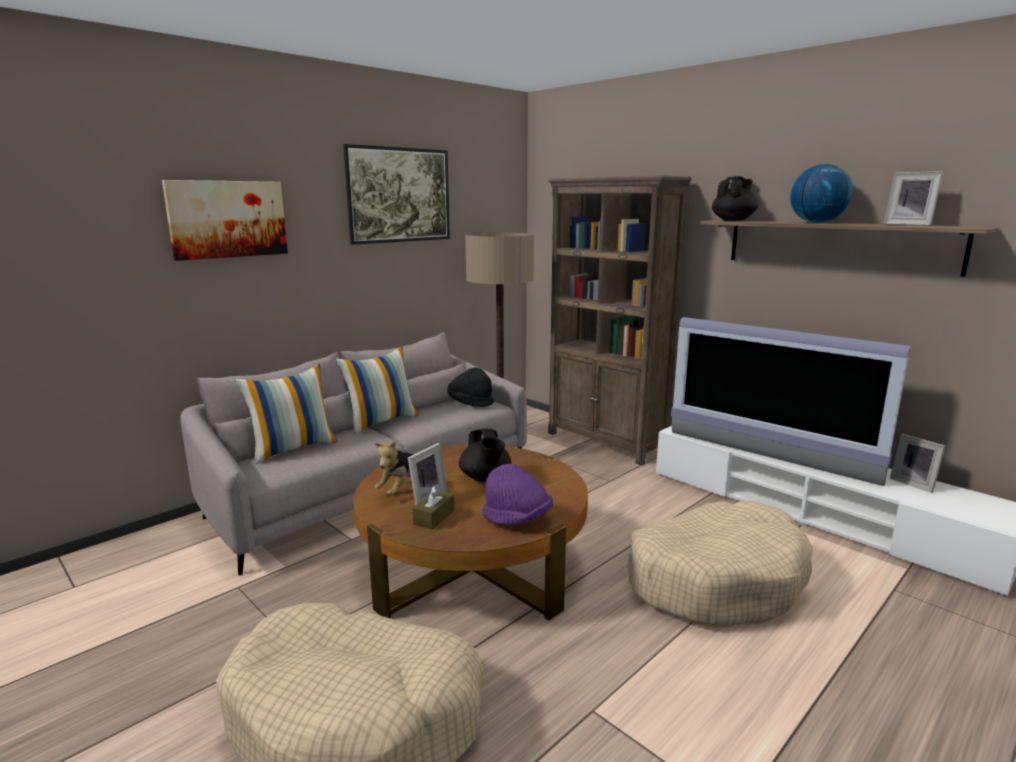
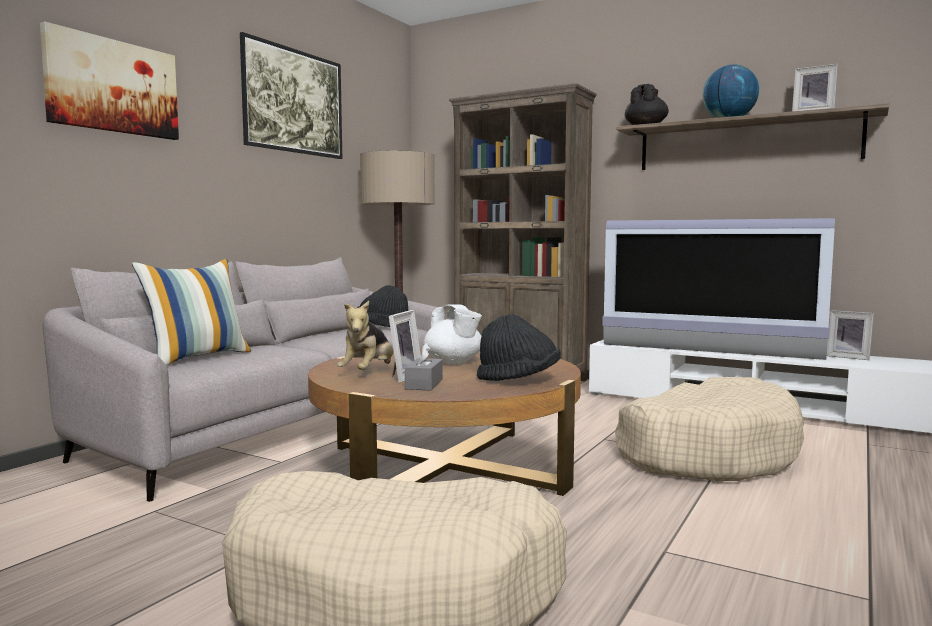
camera: 15 degrees left, 10 degrees down
pillow [336,346,419,434] -> none
brown tissue box [413,485,454,530] -> grey tissue box [405,342,443,391]
black teapot [459,428,511,482] -> white teapot [423,304,482,364]
purple hat [483,464,553,525] -> black hat [477,314,561,381]

